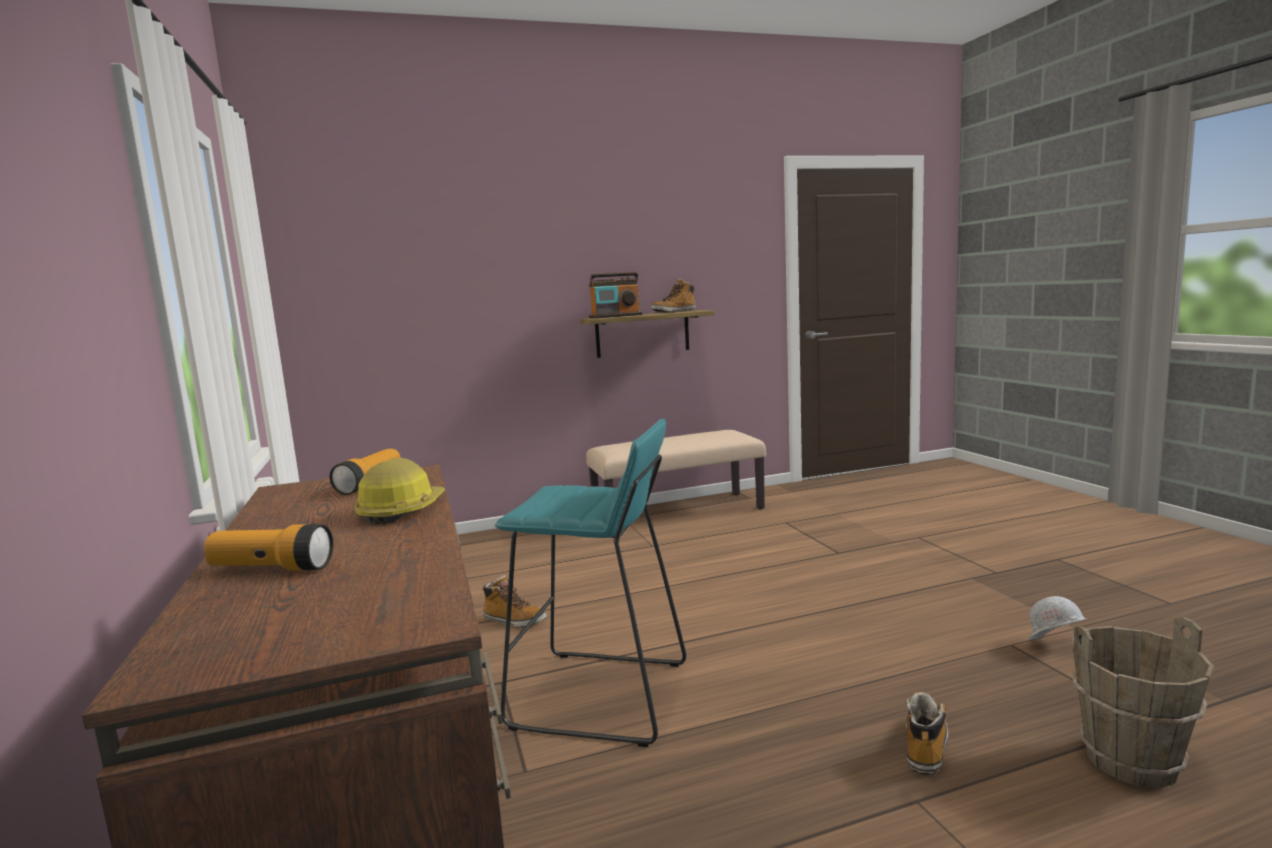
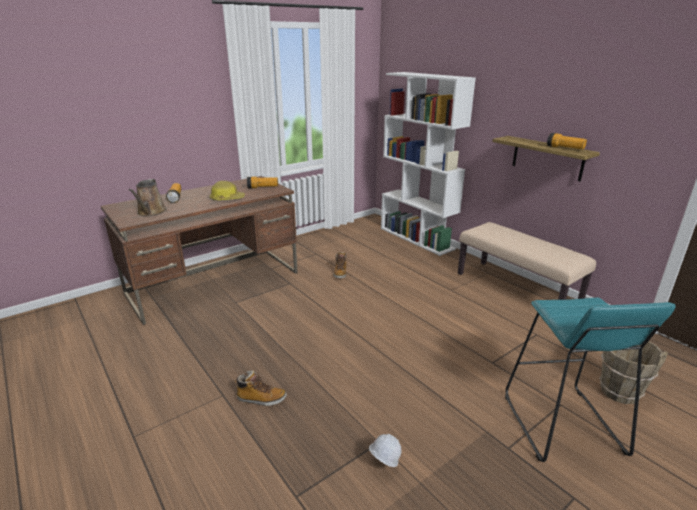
camera: 70 degrees right, 15 degrees up
turquoise stool [495,419,686,747] -> turquoise stool moved to [505,297,676,462]
radio [589,272,642,318] -> none
boot [651,279,696,313] -> flashlight [547,133,587,149]
brown bucket [1073,618,1214,788] -> brown bucket moved to [599,341,668,404]
none -> brown watering can [129,179,167,216]
none -> white bookcase [381,72,476,256]

